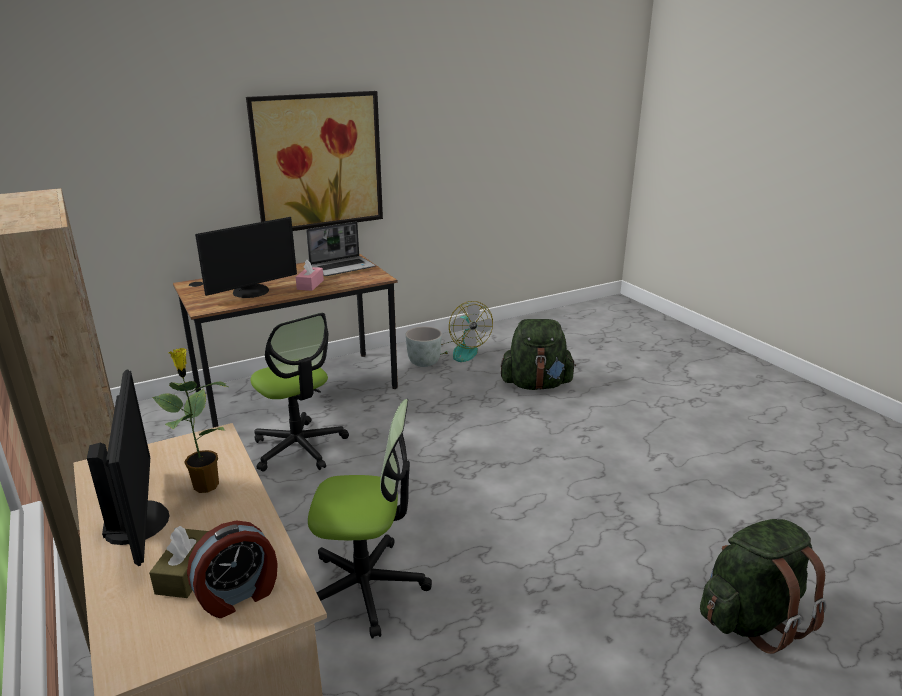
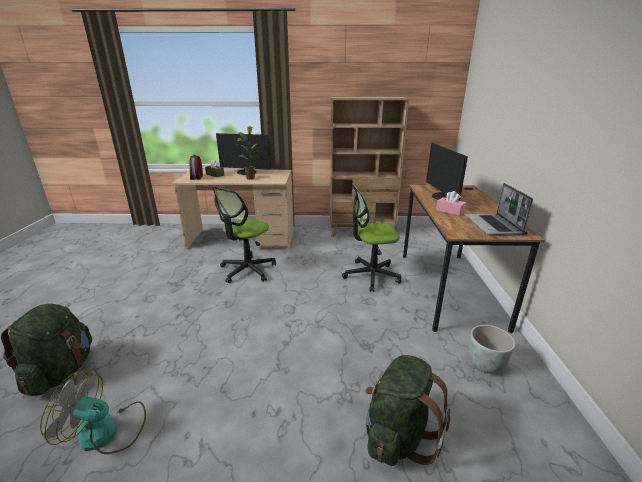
camera: 120 degrees right, 0 degrees up
picture [246,91,383,231] -> none
fan [440,301,493,362] -> fan moved to [40,369,146,454]

